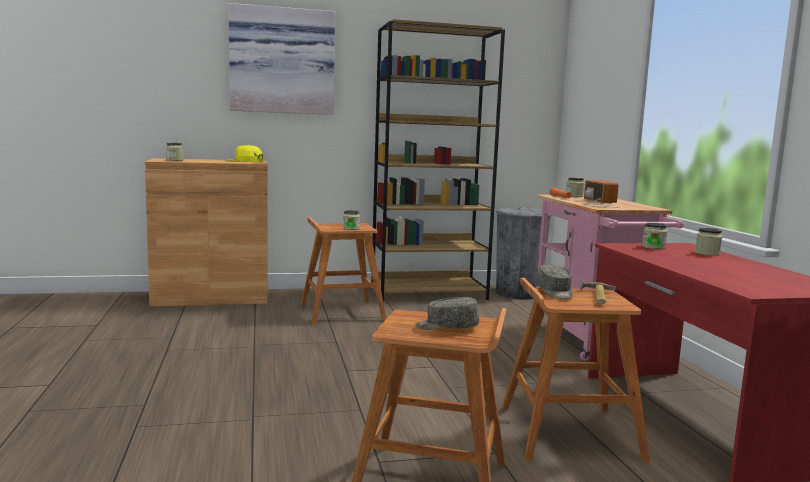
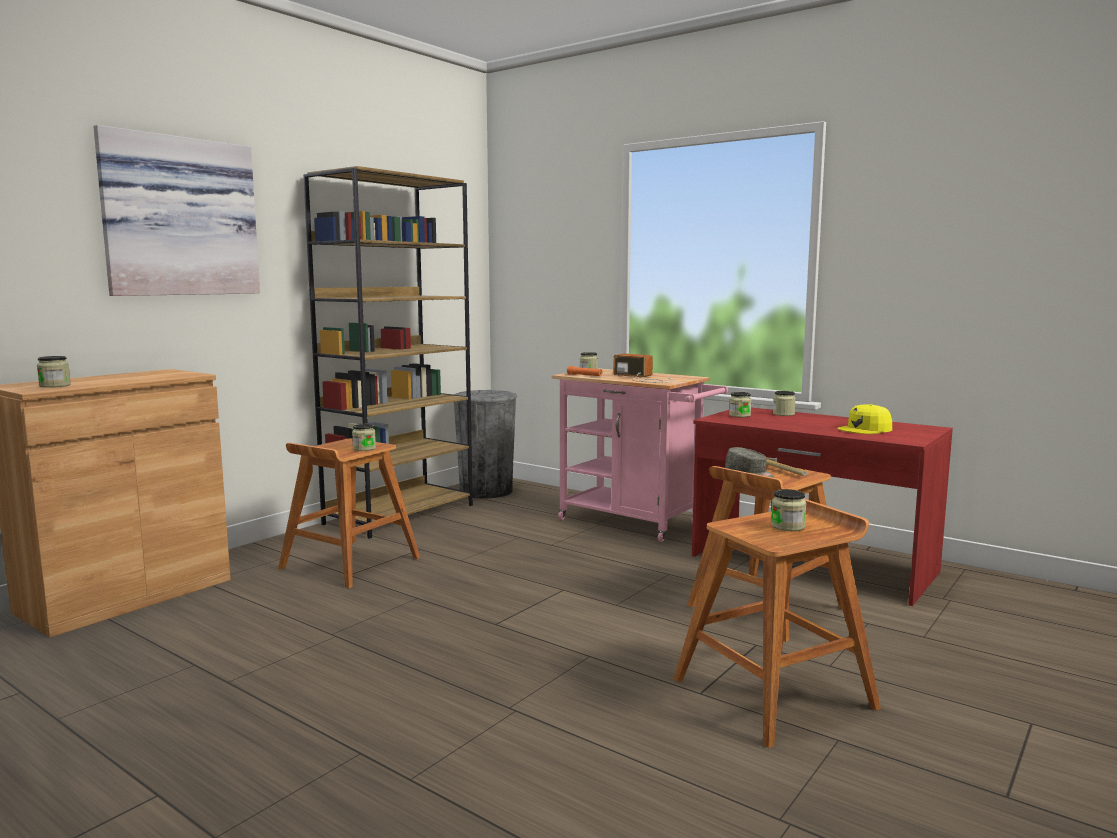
camera: 40 degrees left, 0 degrees up
yellow cap [226,145,263,162] -> yellow cap moved to [837,404,892,434]
grey cap [415,297,479,330] -> jar [771,489,806,531]

